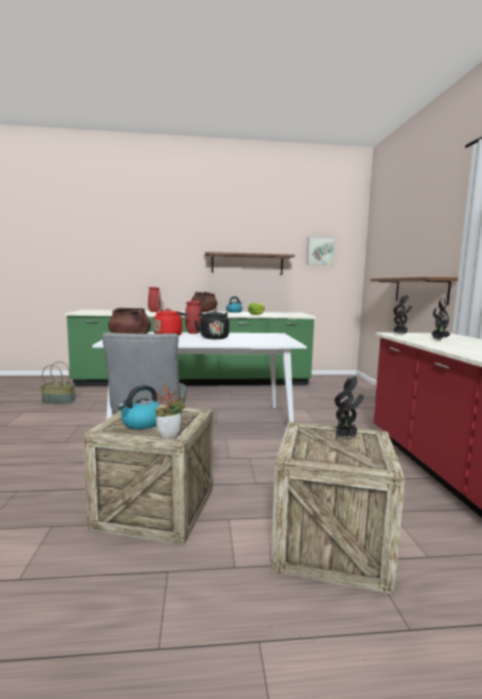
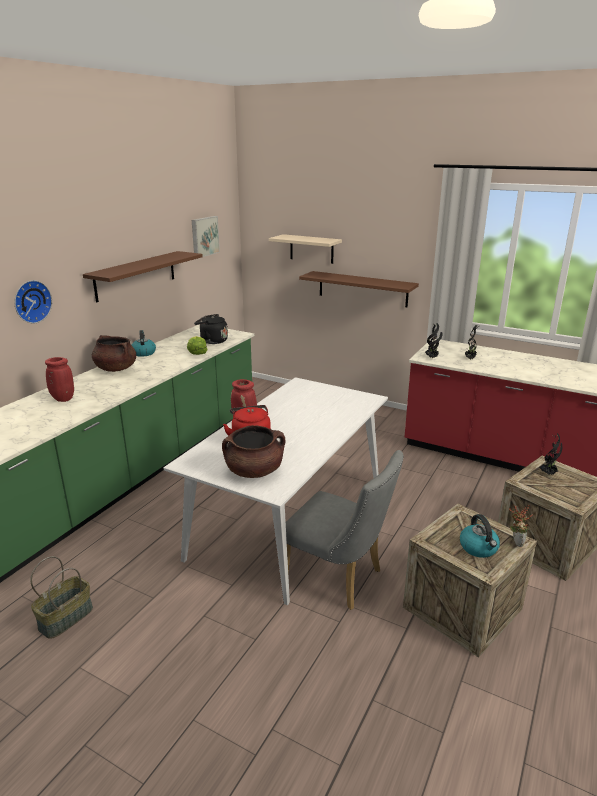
camera: 55 degrees left, 15 degrees up
black kettle [194,310,229,339] -> black kettle moved to [194,314,228,344]
none -> wall clock [14,280,52,323]
none -> beige shelf [269,234,342,264]

